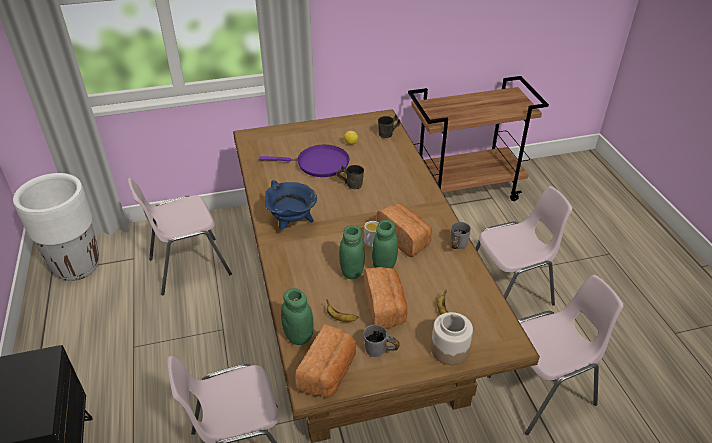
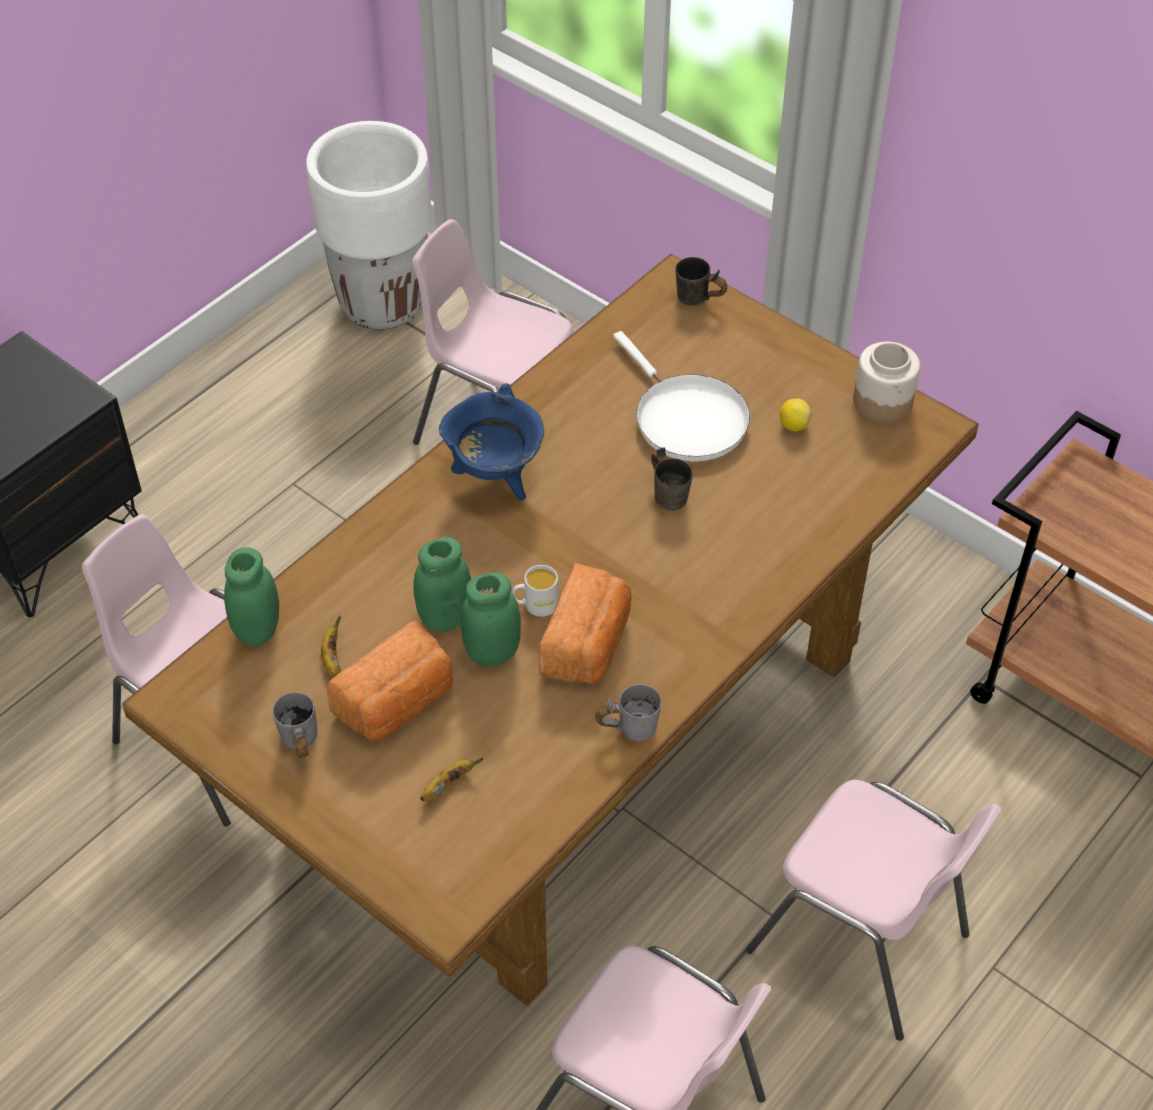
camera: 55 degrees right, 10 degrees up
purple frying pan [259,145,349,177] -> white frying pan [613,331,750,461]
bread [295,324,356,398] -> none
grey mug [378,114,401,138] -> grey mug moved to [675,257,727,306]
jar [431,312,473,365] -> jar moved to [853,342,920,423]

